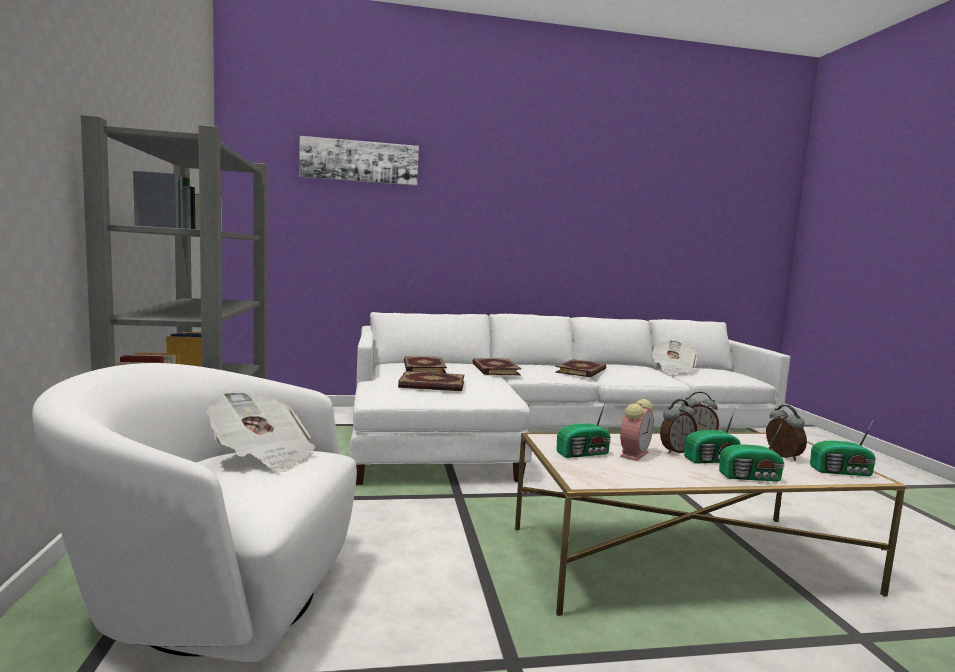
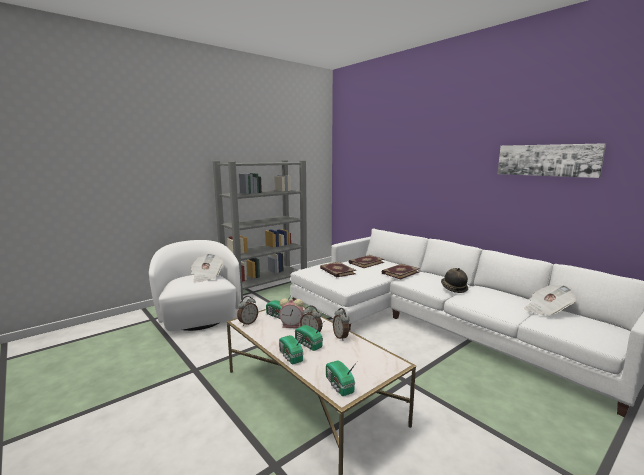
camera: 60 degrees right, 5 degrees up
picture [299,136,419,186] -> picture moved to [498,143,606,178]
book [555,359,606,378] -> hat [441,268,468,293]
alarm clock [766,405,807,461] -> alarm clock moved to [237,296,258,326]

